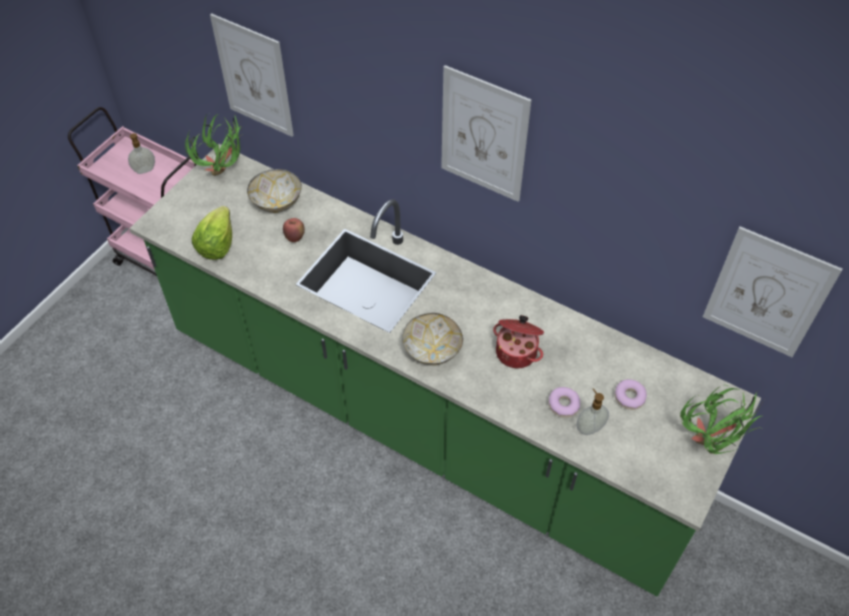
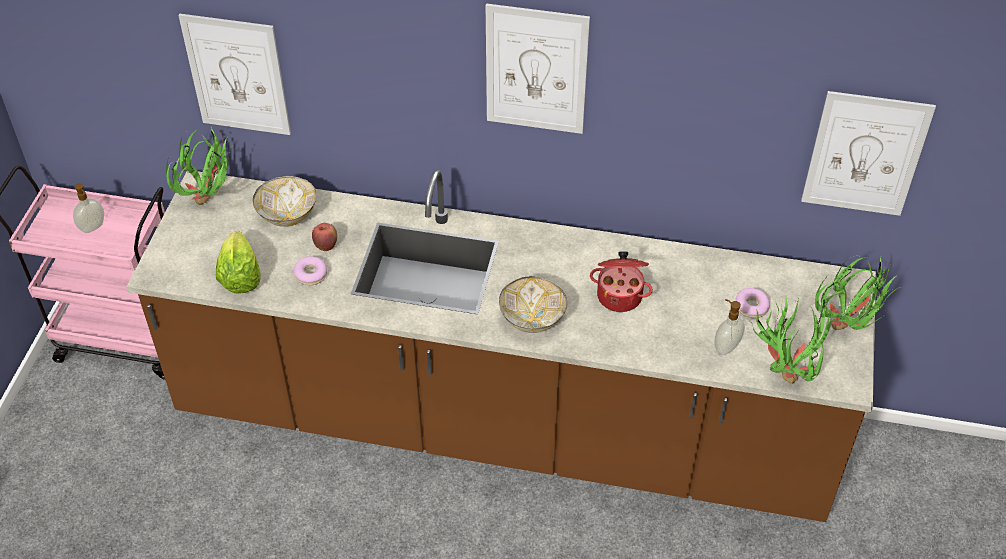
camera: 20 degrees left, 5 degrees down
green counter [129,144,761,596] -> brown counter [126,170,876,522]
donut [548,387,580,418] -> donut moved to [293,256,327,285]
none -> potted plant [750,297,834,384]

